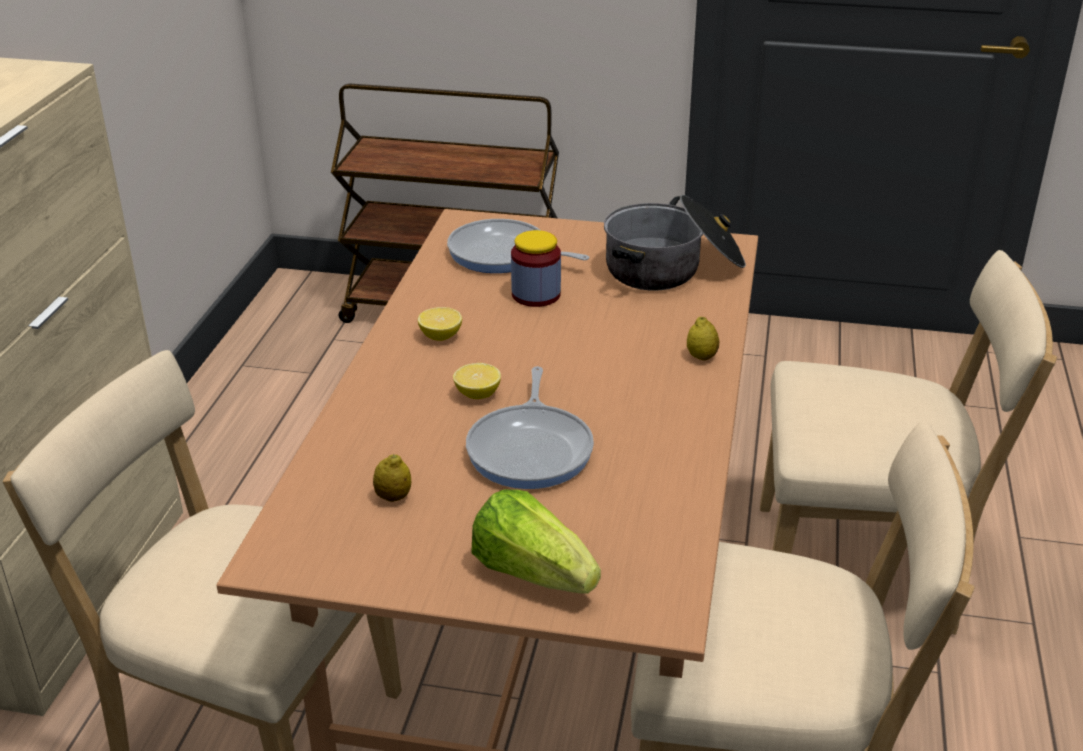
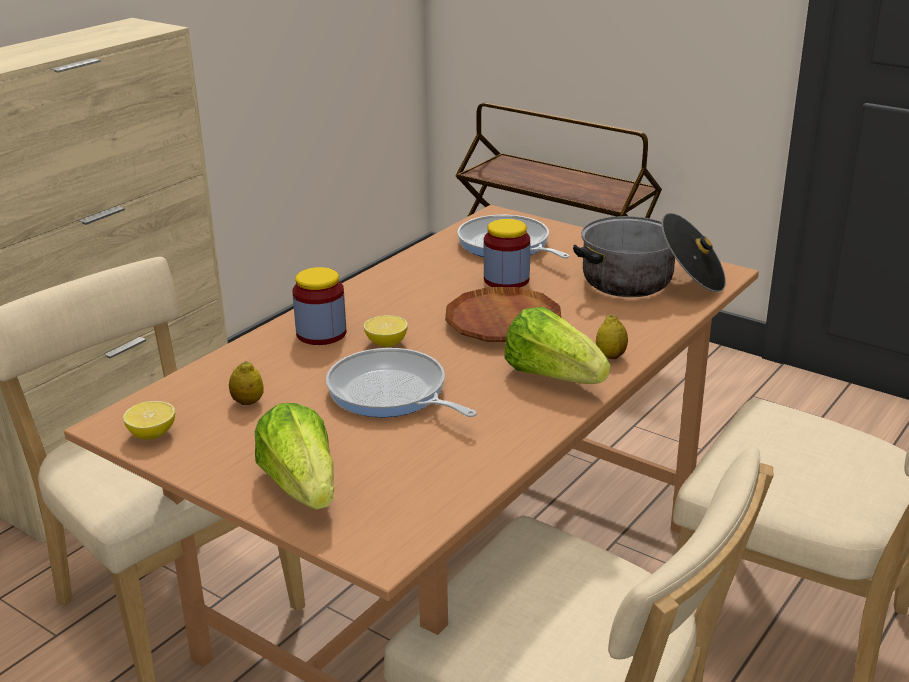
camera: 25 degrees right, 5 degrees down
lemon [418,307,462,341] -> lemon moved to [123,401,175,439]
frying pan [466,366,594,489] -> frying pan turned 105 degrees clockwise [326,348,477,417]
none -> jar [292,267,347,345]
none -> brown plate [445,287,561,342]
none -> lettuce [504,307,610,384]

